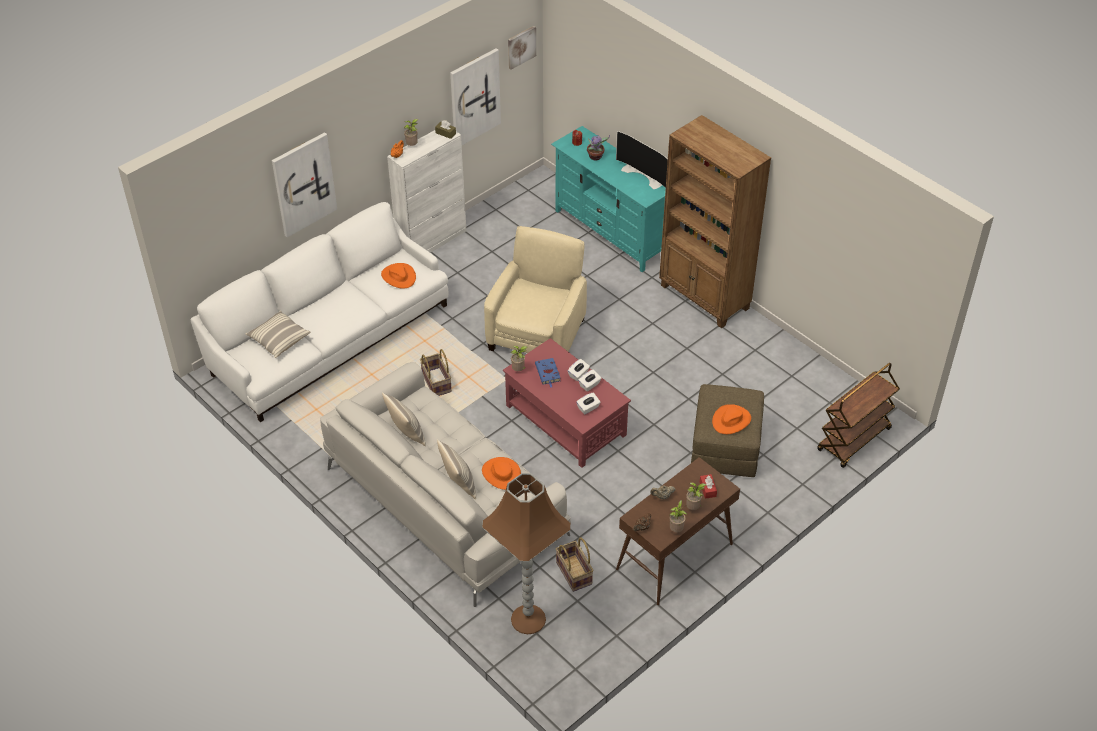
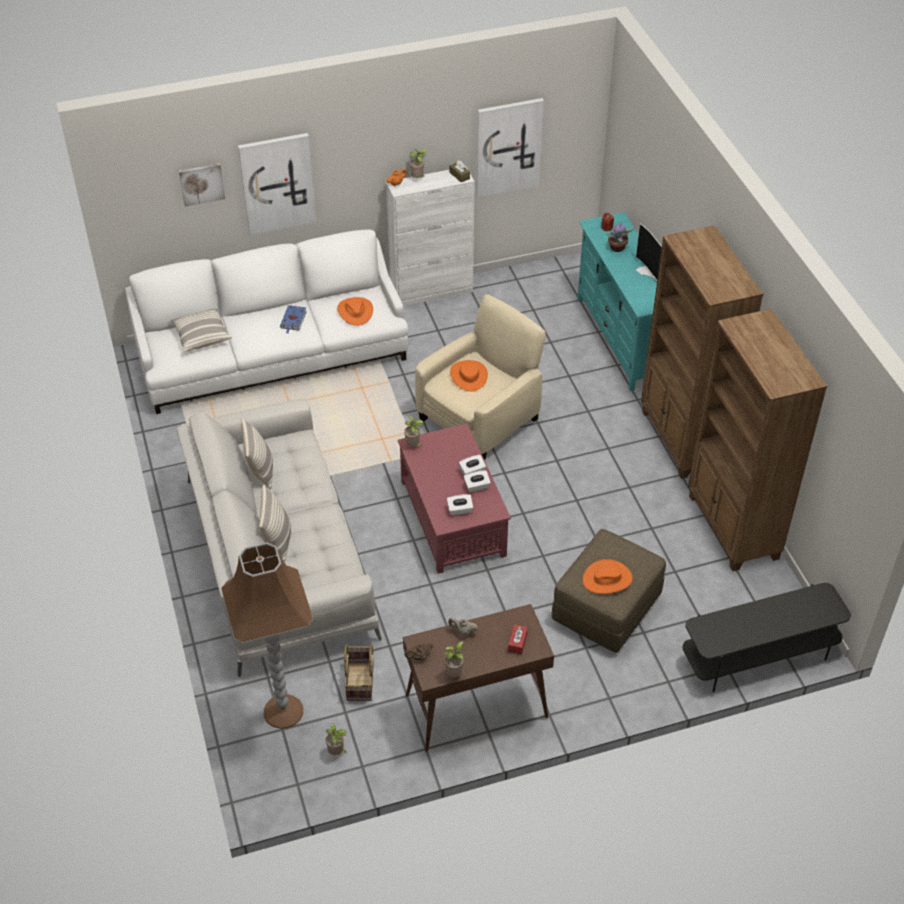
camera: 25 degrees right, 0 degrees up
basket [420,349,452,396] -> none
orange hat [482,457,521,490] -> orange hat moved to [450,360,488,391]
picture [508,26,536,70] -> picture moved to [179,163,225,207]
blue book [535,358,560,388] -> blue book moved to [280,305,307,333]
potted plant [686,482,706,510] -> potted plant moved to [325,723,348,755]
brown cart [817,363,900,468] -> grey tv stand [683,583,851,692]
none -> brown bookcase [688,309,827,571]

